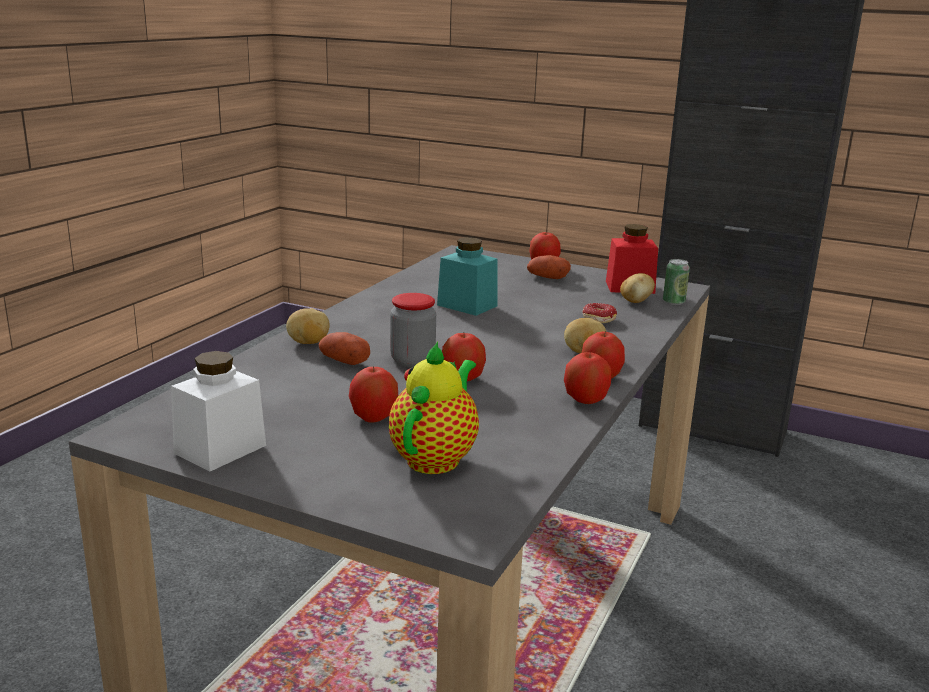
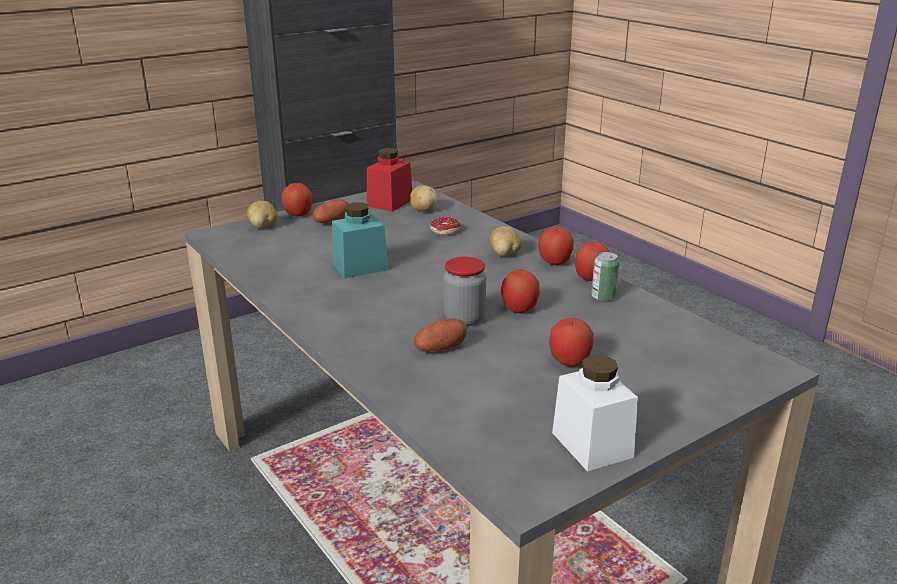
camera: 60 degrees left, 5 degrees up
potato [286,308,330,344] -> potato moved to [247,201,278,229]
teapot [389,342,479,474] -> none
can [663,259,690,305] -> can moved to [591,252,619,302]

